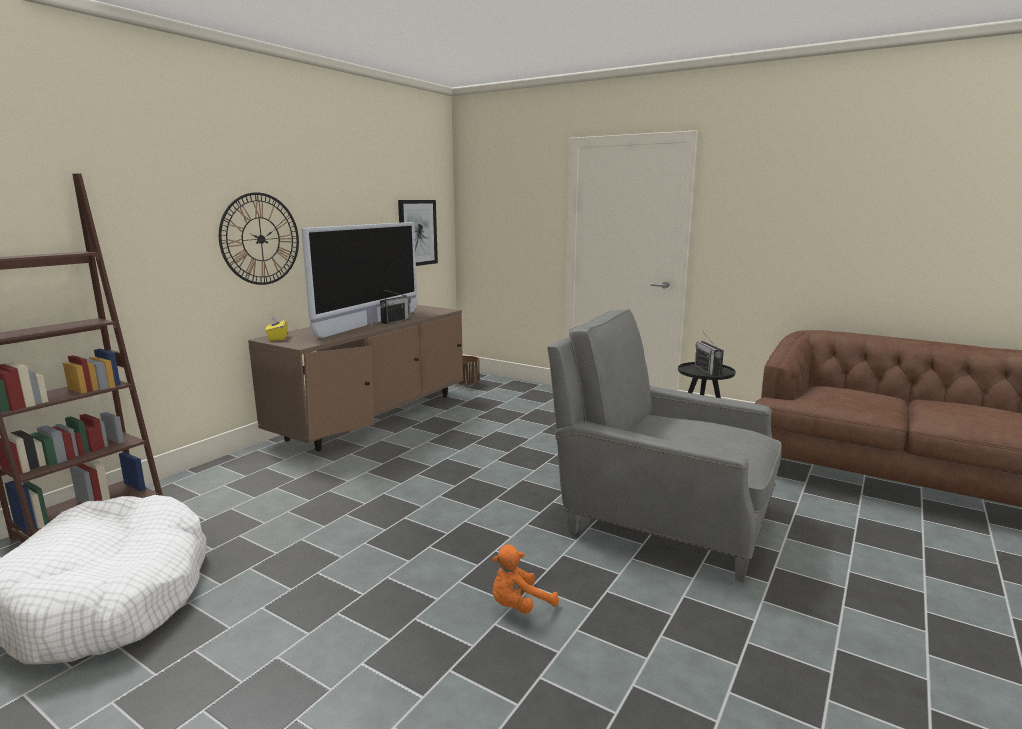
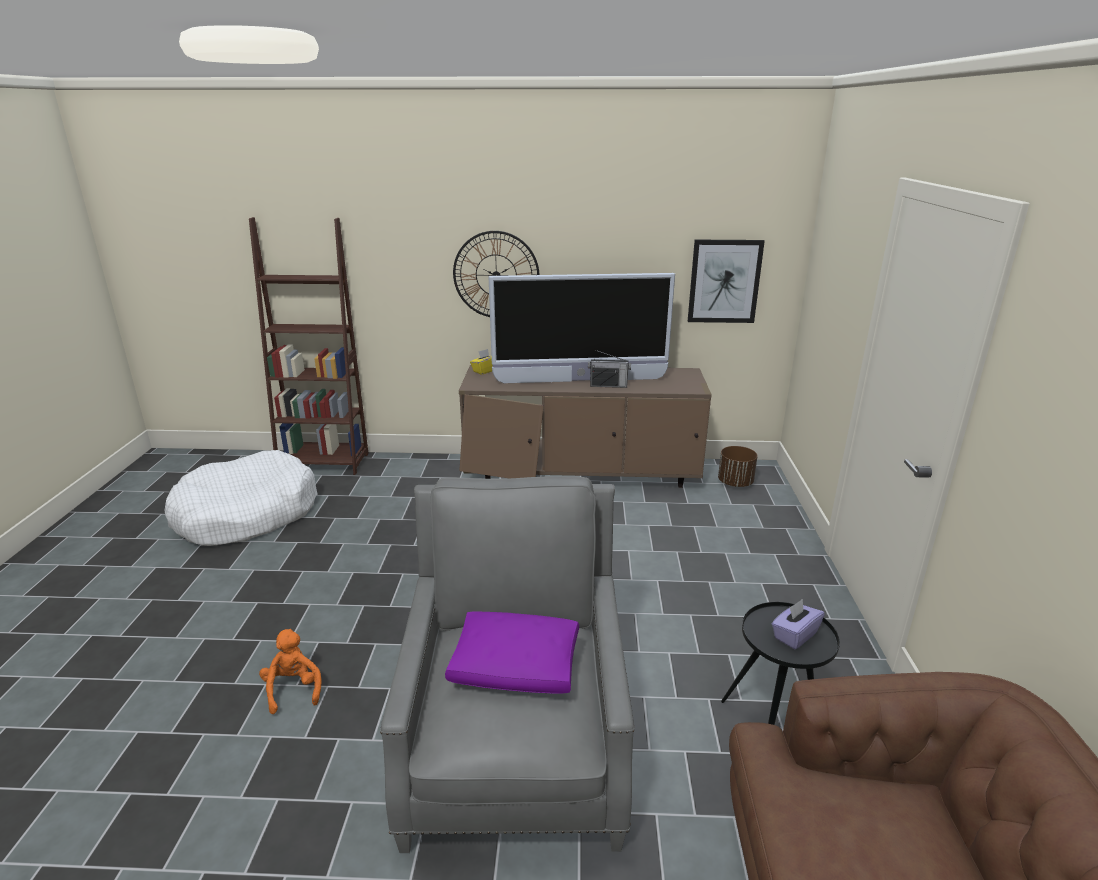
camera: 60 degrees right, 10 degrees up
orange plush toy [492,544,559,614] -> orange plush toy turned 45 degrees clockwise [259,629,322,714]
radio [695,332,724,376] -> purple tissue box [772,599,825,650]
none -> purple pillow [445,612,579,693]

